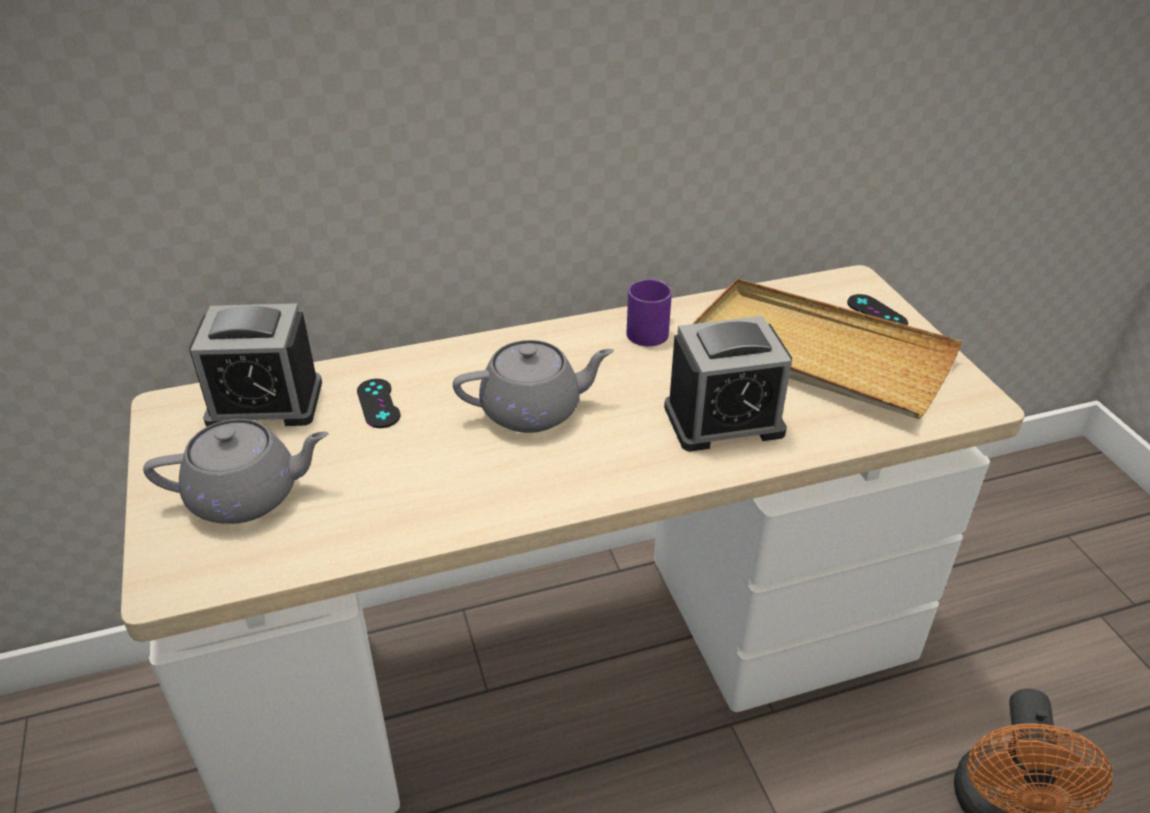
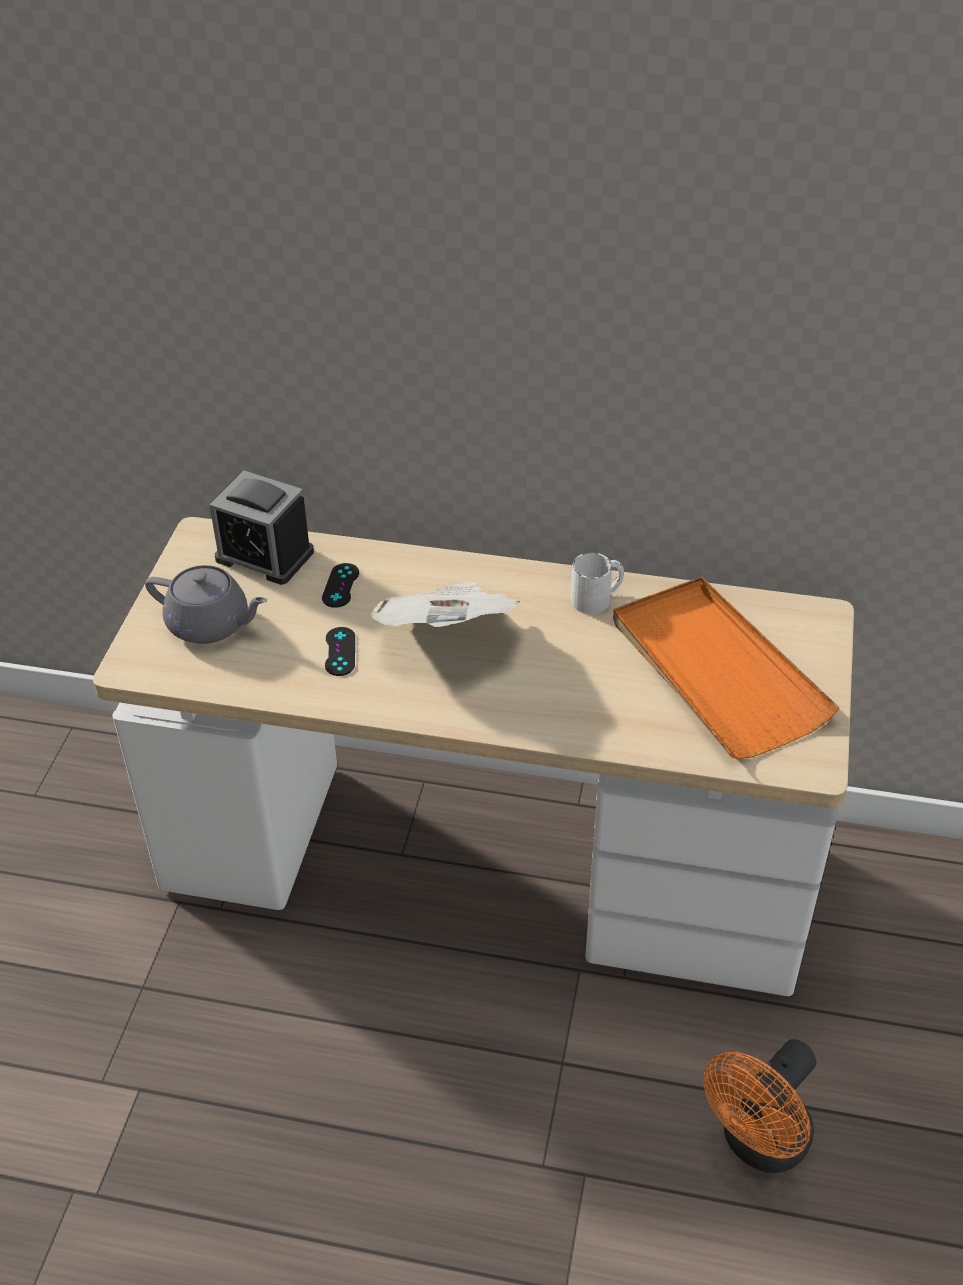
camera: 30 degrees right, 5 degrees up
grey teapot [453,340,614,433] -> newspaper [370,581,521,627]
purple mug [626,279,672,346] -> white mug [571,553,624,614]
alarm clock [664,316,792,452] -> none
beige tray [692,279,962,419] -> orange tray [613,577,839,759]
black game controller [847,294,908,326] -> black game controller moved to [325,627,355,676]

